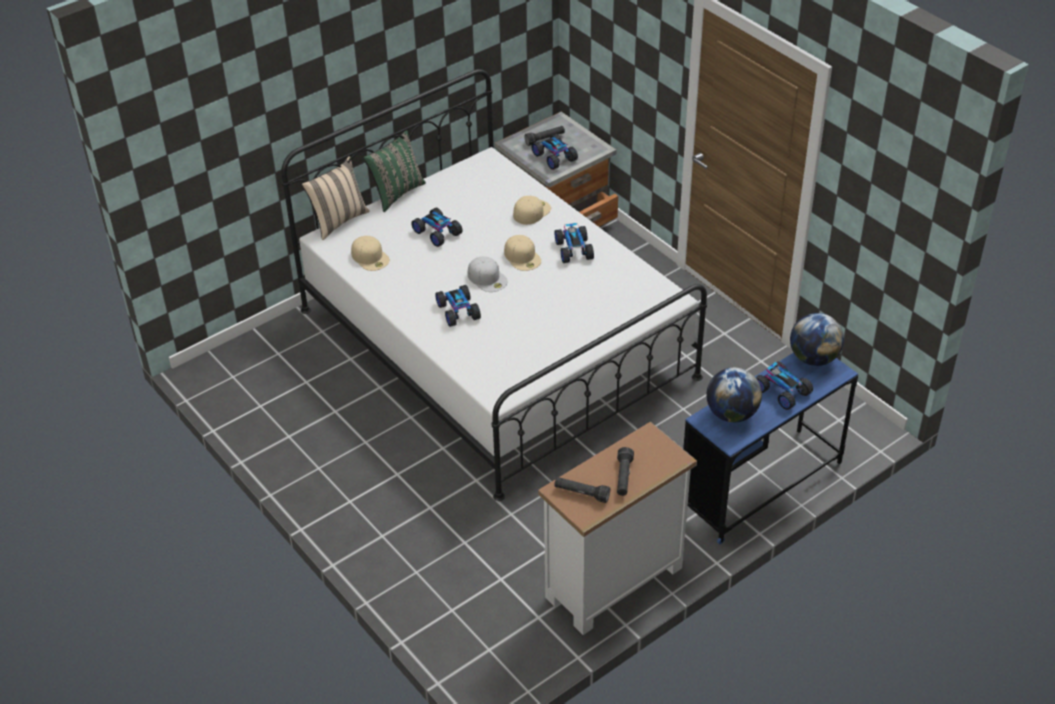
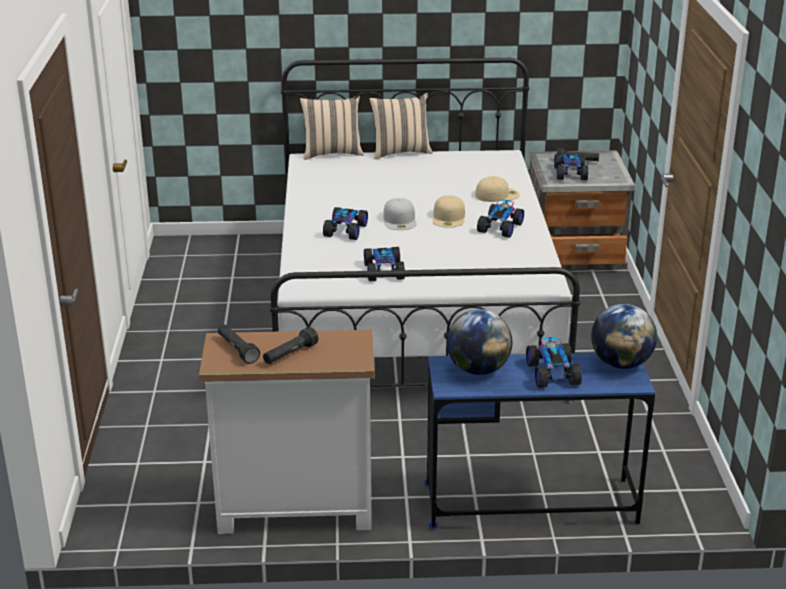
camera: 35 degrees right, 15 degrees down
beige cap [351,236,390,271] -> none
green pillow [363,130,426,212] -> beige pillow [369,93,433,159]
toy car [411,207,463,247] -> toy car moved to [364,247,405,281]

